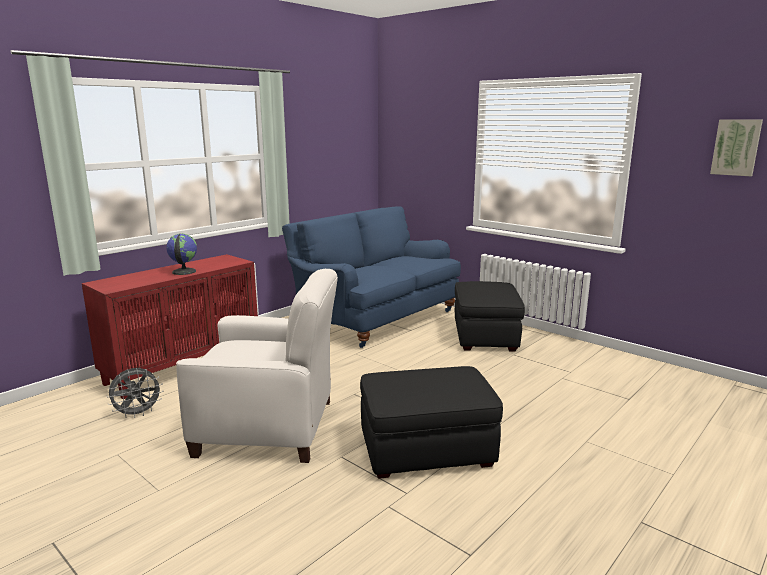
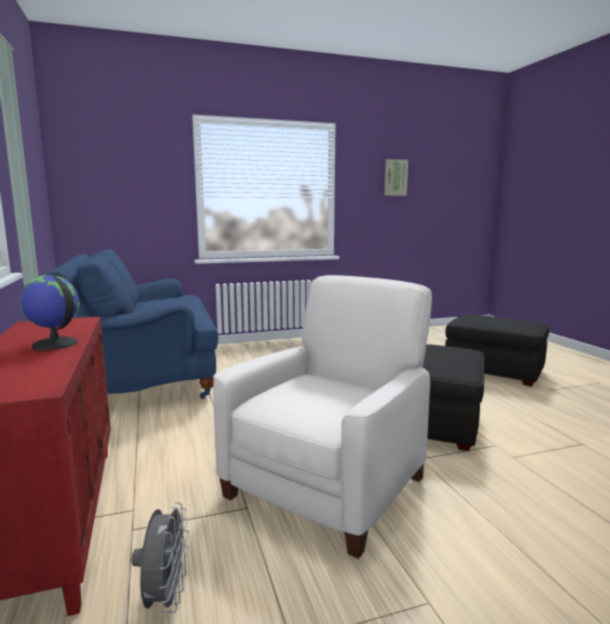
camera: 60 degrees left, 5 degrees down
black ottoman [455,281,525,352] -> black ottoman moved to [445,314,549,386]

